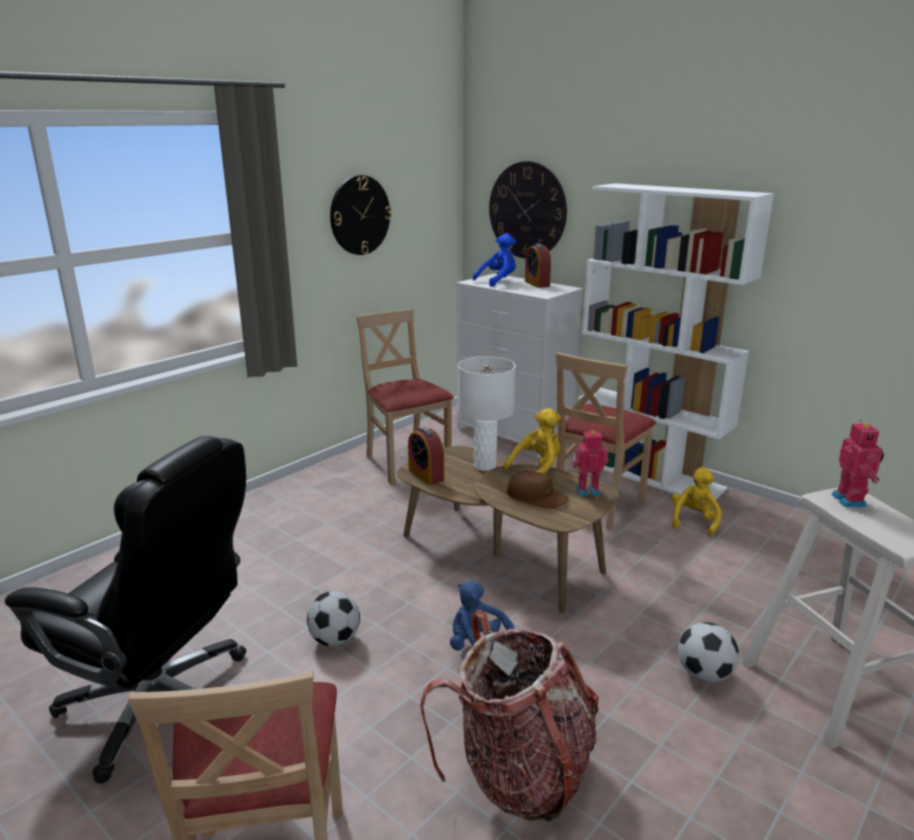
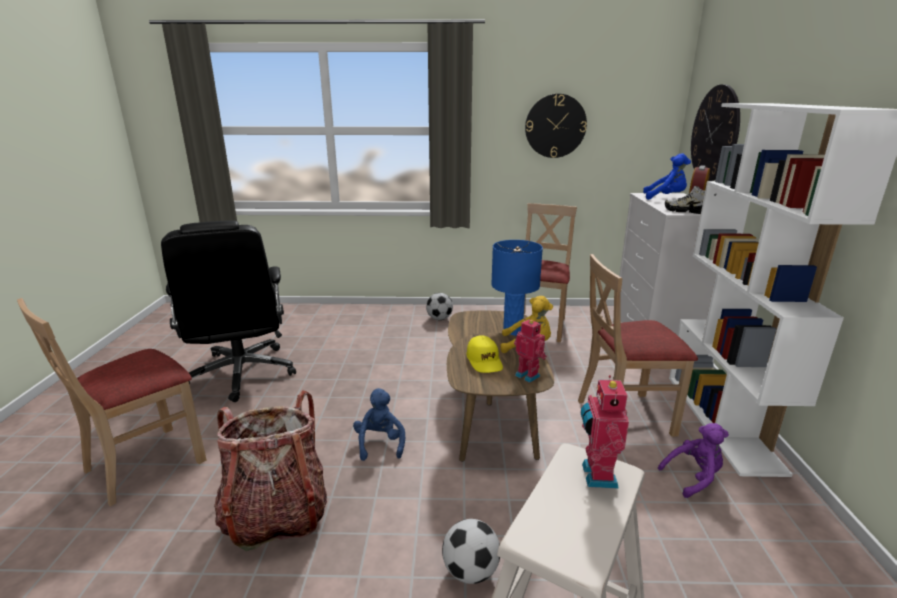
camera: 50 degrees right, 0 degrees up
football [307,591,360,646] -> football moved to [426,293,453,320]
alarm clock [408,427,444,485] -> none
white table lamp [458,356,516,471] -> blue table lamp [491,240,543,336]
brown cap [507,471,569,509] -> yellow cap [466,335,503,373]
yellow plush toy [671,467,722,537] -> purple plush toy [658,423,729,498]
toy robot [831,420,884,507] -> toy robot turned 135 degrees clockwise [581,375,629,489]
none -> shoe [665,186,705,214]

